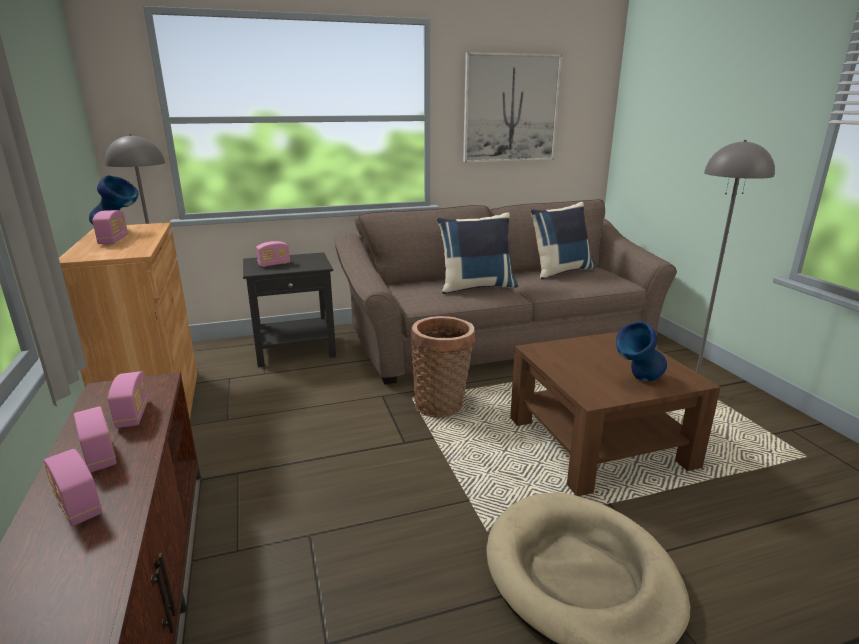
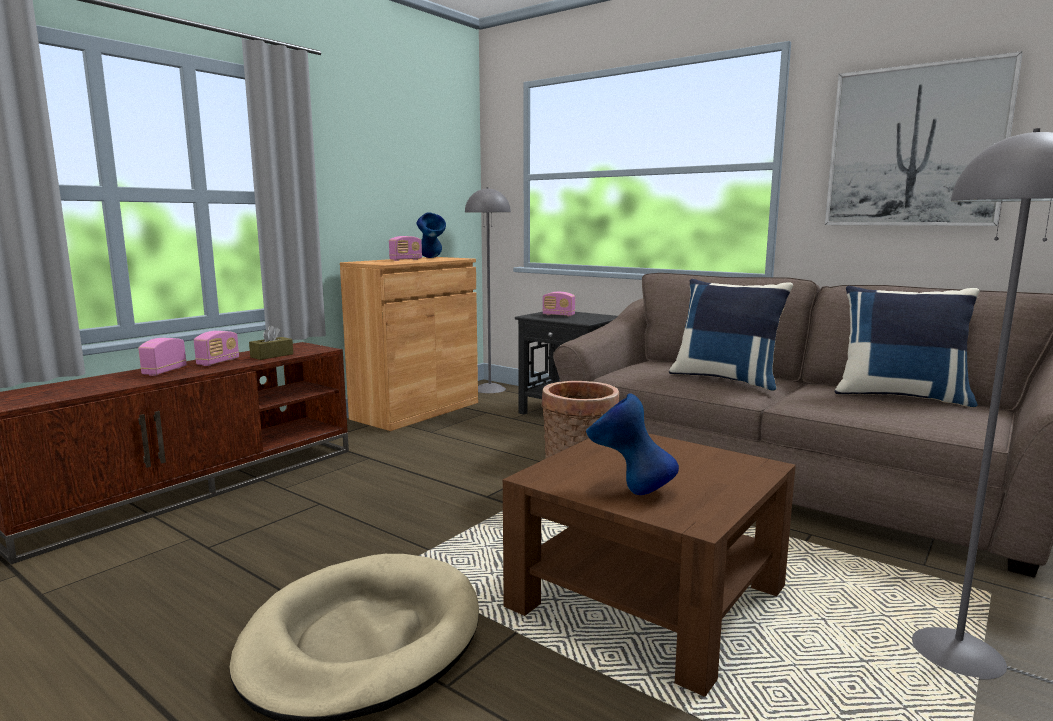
camera: 55 degrees right, 10 degrees down
radio [108,371,149,428] -> brown tissue box [249,325,293,360]

